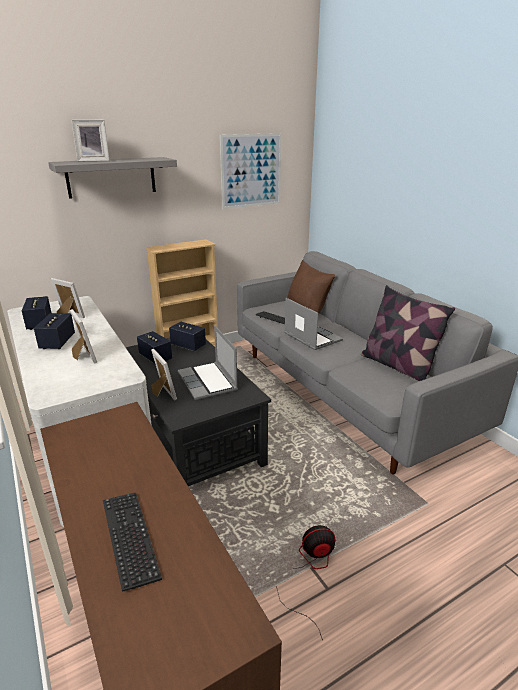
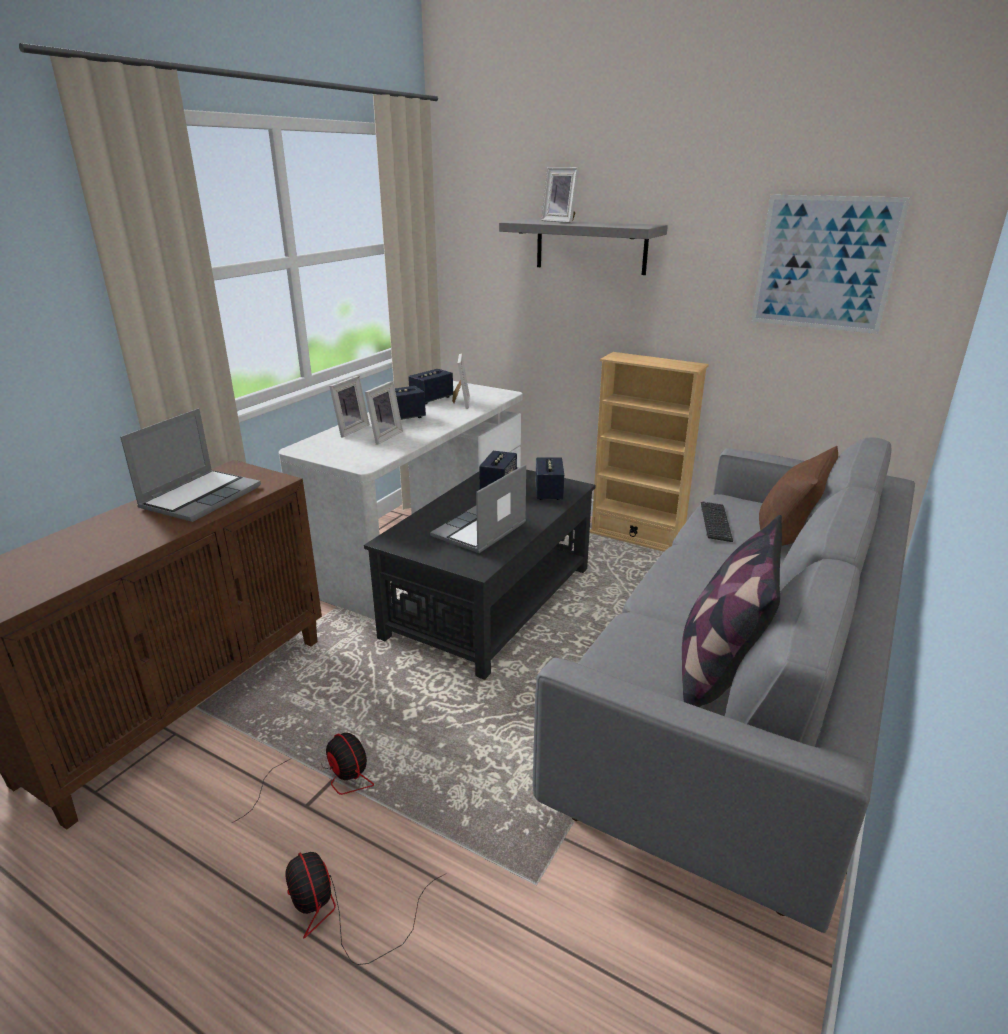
camera: 60 degrees right, 0 degrees up
keyboard [103,493,162,592] -> none
picture frame [151,349,177,401] -> picture frame moved to [329,376,370,437]
laptop [284,298,343,350] -> laptop moved to [120,408,261,522]
none -> fan [285,852,447,965]

